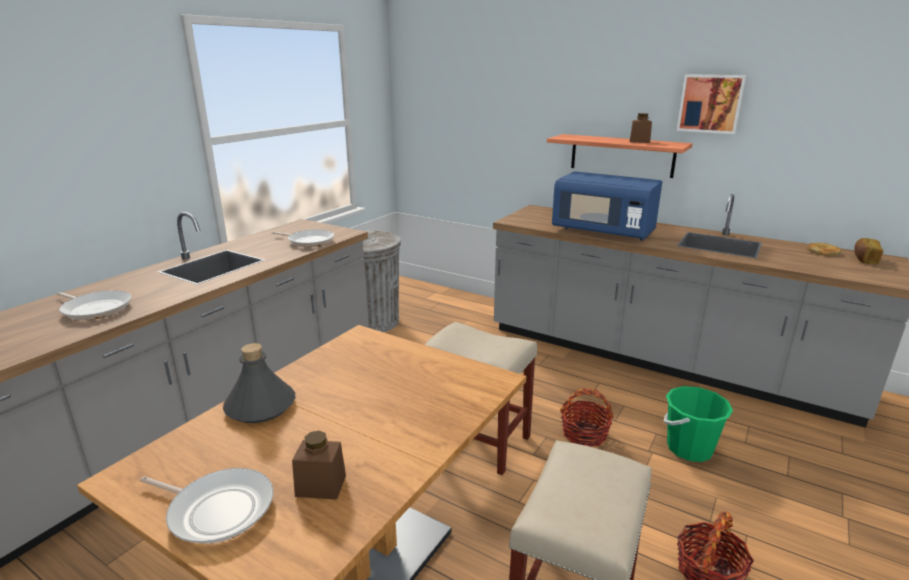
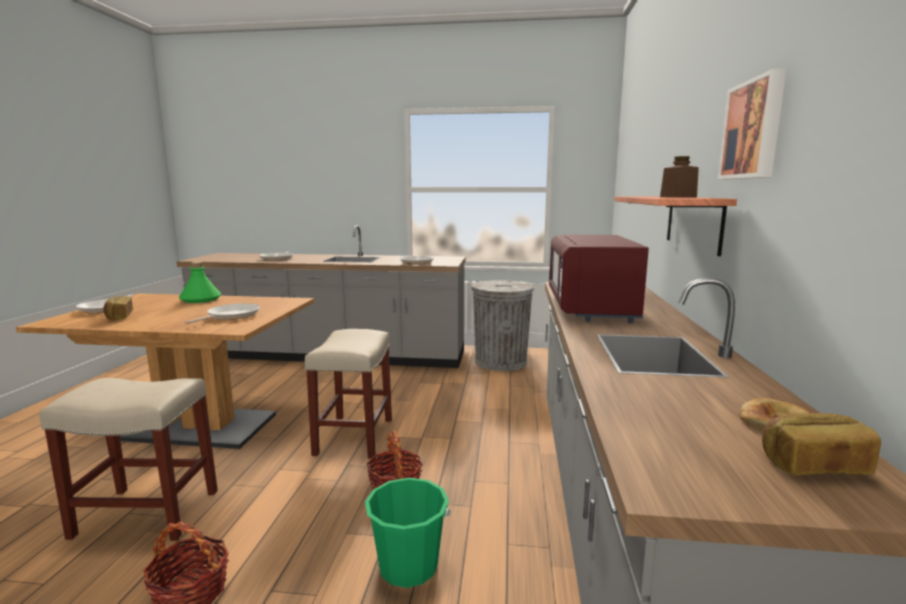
camera: 65 degrees right, 10 degrees down
grey bottle [223,343,295,423] -> green bottle [179,262,221,303]
brown jar [292,431,346,500] -> bread [103,296,133,320]
blue microwave [552,171,662,241] -> red microwave [549,235,649,323]
none -> frying pan [185,303,260,324]

